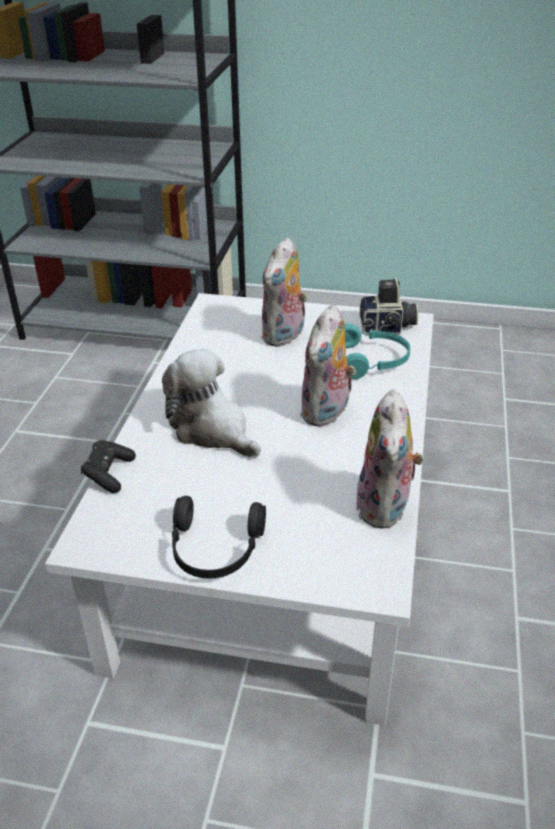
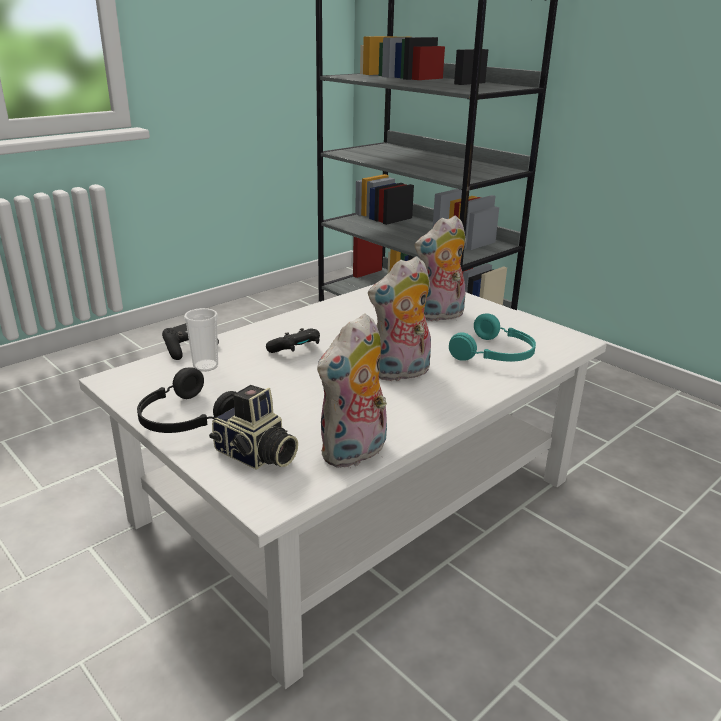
camera: 35 degrees right, 10 degrees down
plush toy [162,349,261,457] -> black game controller [266,328,320,353]
camera [360,277,418,333] -> camera moved to [209,385,298,469]
none -> cup [184,308,218,372]

